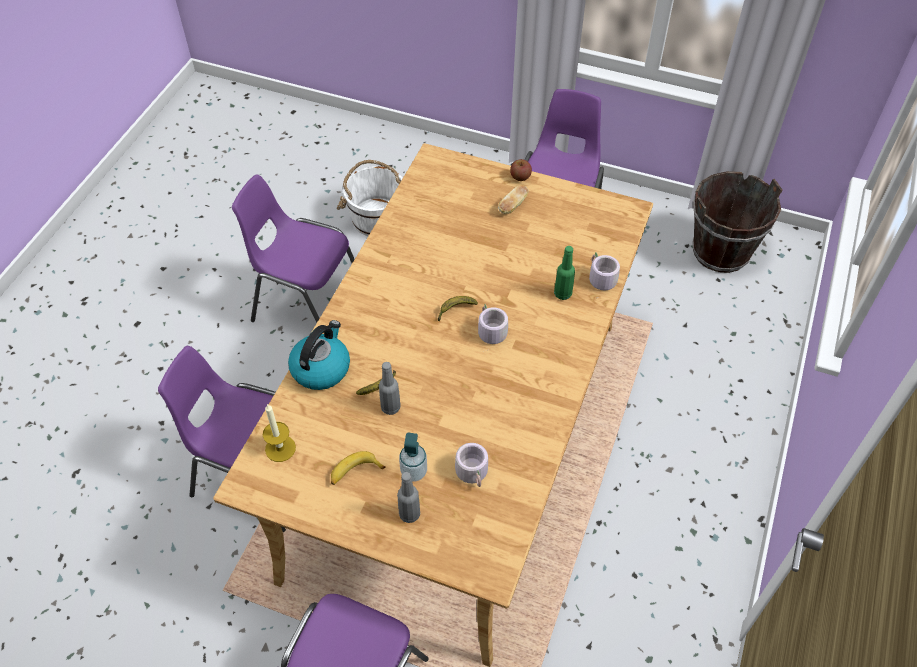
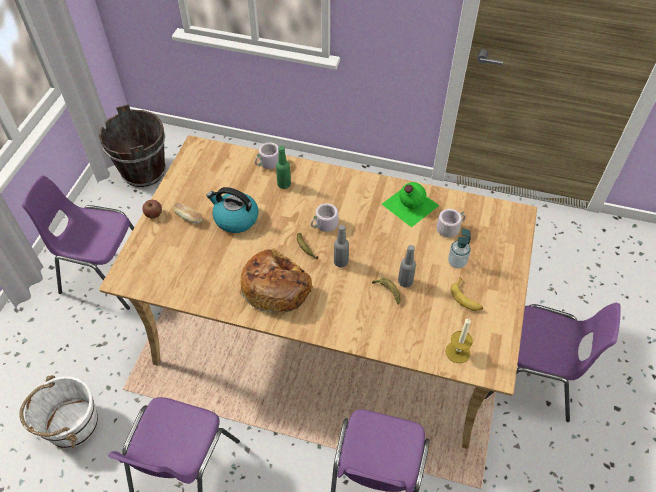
camera: 95 degrees left, 0 degrees up
kettle [288,320,350,390] -> kettle moved to [206,187,258,233]
grey bottle [397,472,420,523] -> grey bottle moved to [334,225,349,267]
none -> bread [240,249,313,314]
none -> green bottle [382,182,439,228]

